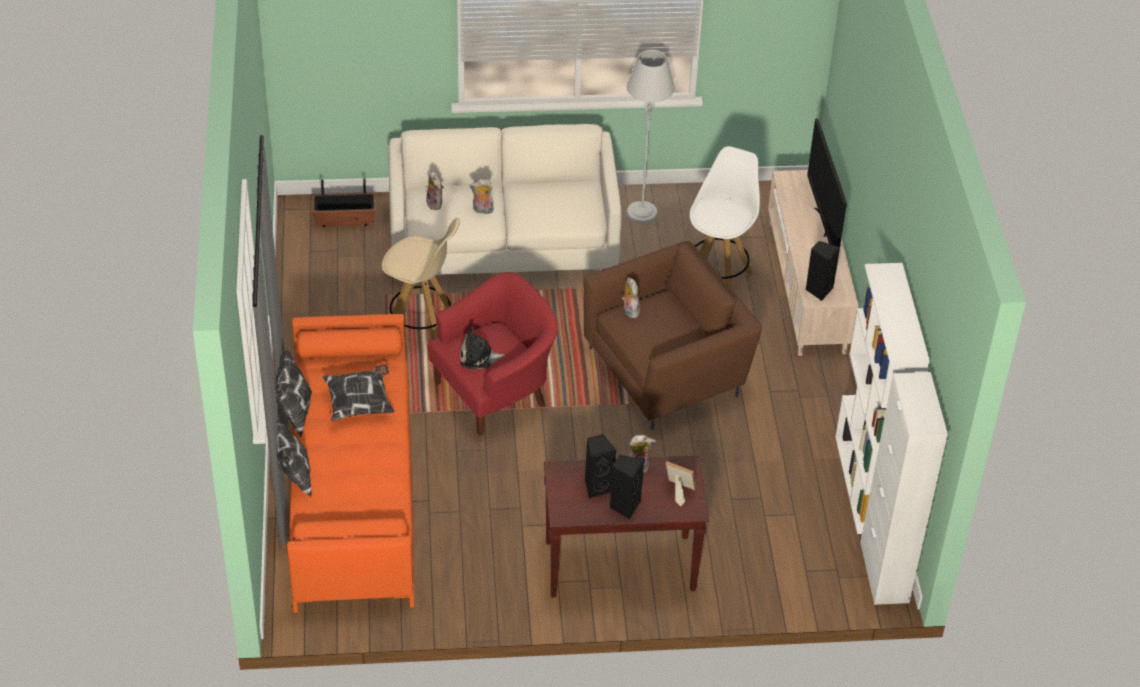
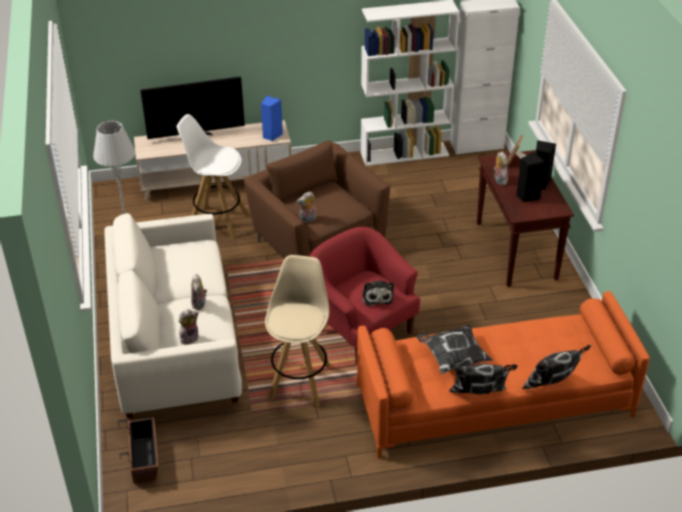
camera: 95 degrees left, 5 degrees down
black speaker [805,241,840,301] -> blue speaker [261,95,283,141]

